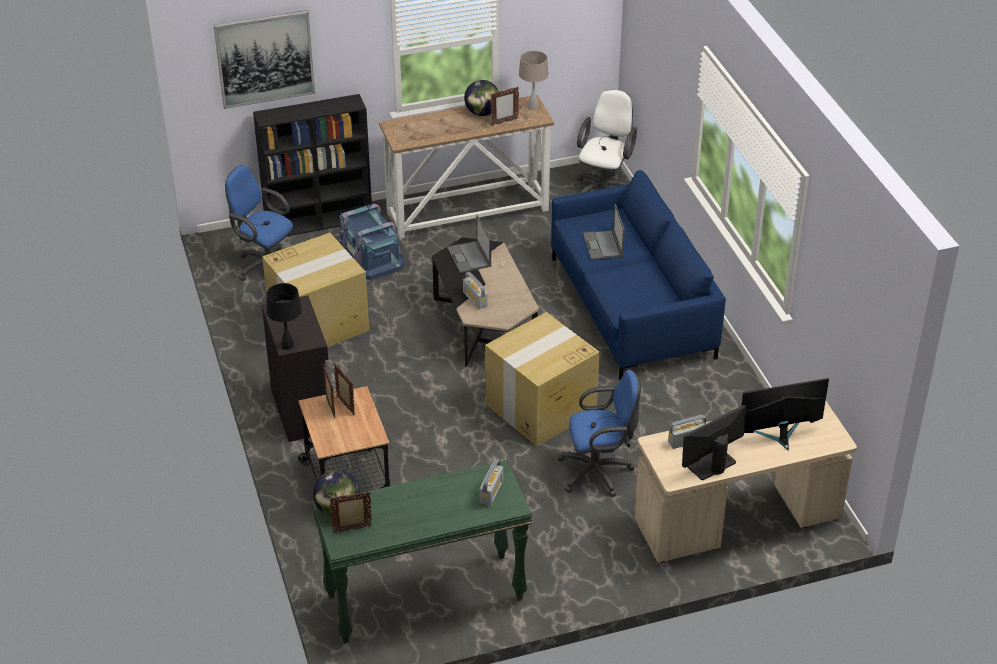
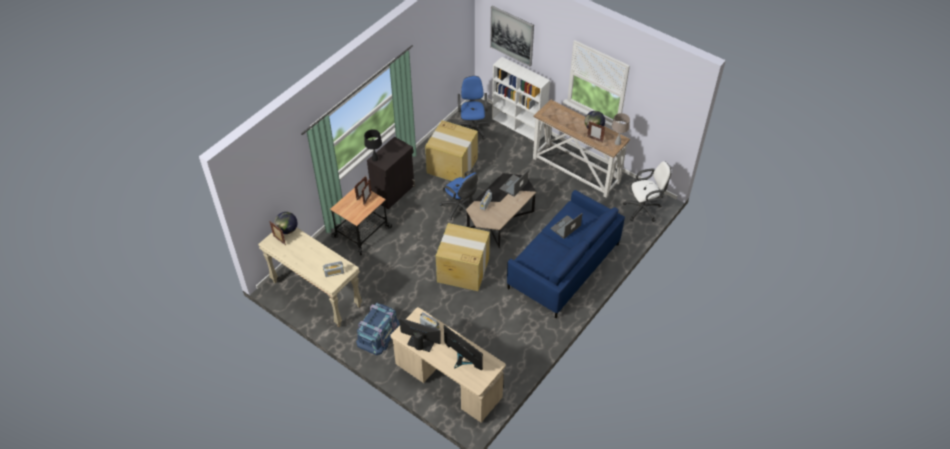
camera: 55 degrees right, 10 degrees up
black bookcase [253,94,372,236] -> white bookcase [492,57,550,141]
green console table [312,460,532,644] -> beige console table [258,228,362,327]
blue storage box [338,204,404,280] -> blue storage box moved to [356,303,400,355]
blue office chair [557,370,641,497] -> blue office chair moved to [439,171,478,221]

